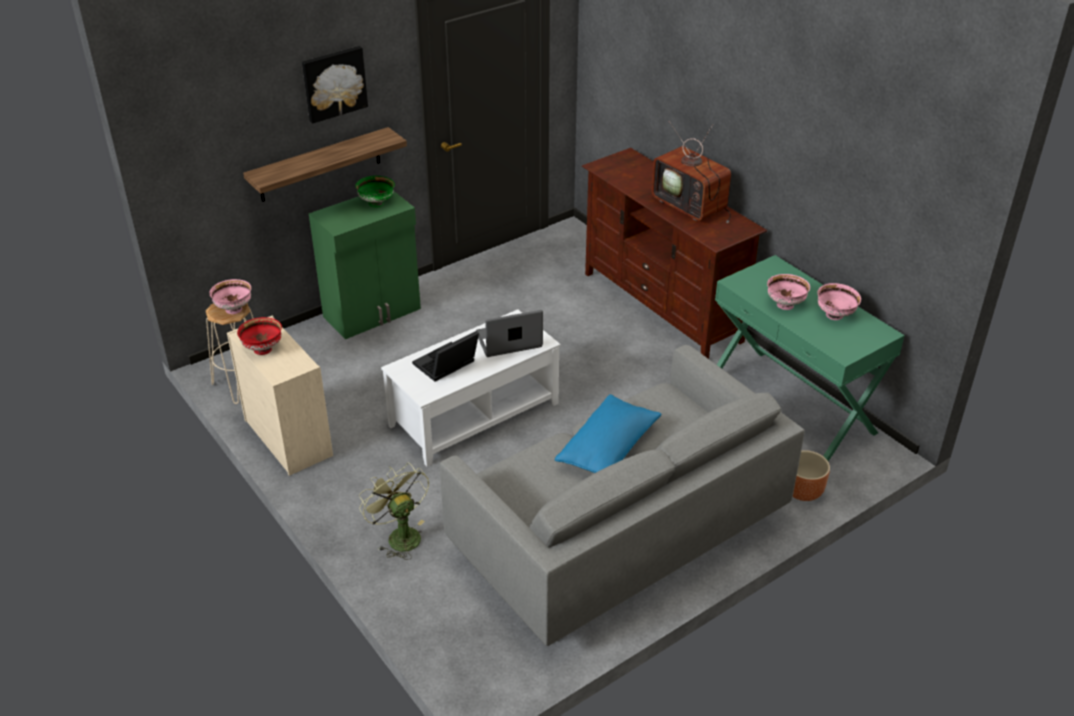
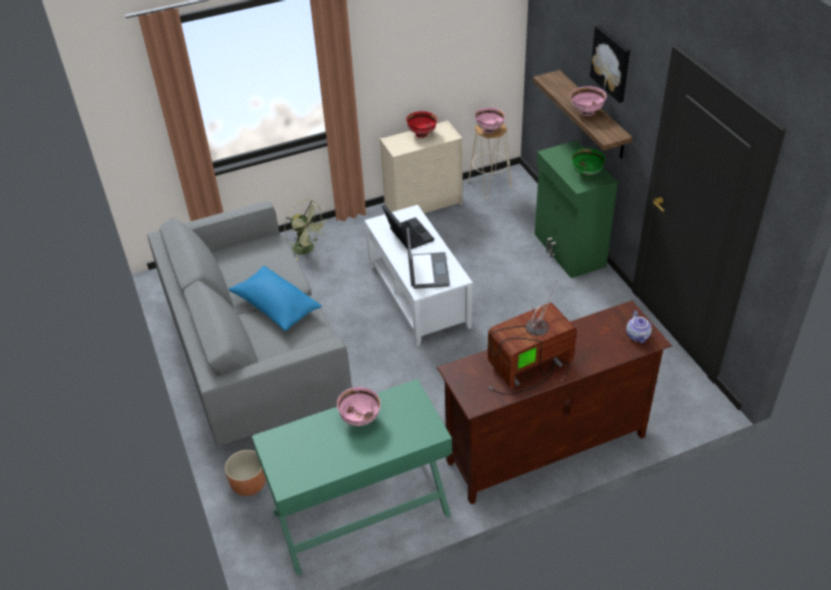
camera: 105 degrees right, 5 degrees up
green fan [359,462,429,560] -> green fan turned 60 degrees clockwise [284,199,328,260]
pink bowl [817,283,861,320] -> pink bowl moved to [571,86,607,116]
none -> teapot [626,311,652,343]

